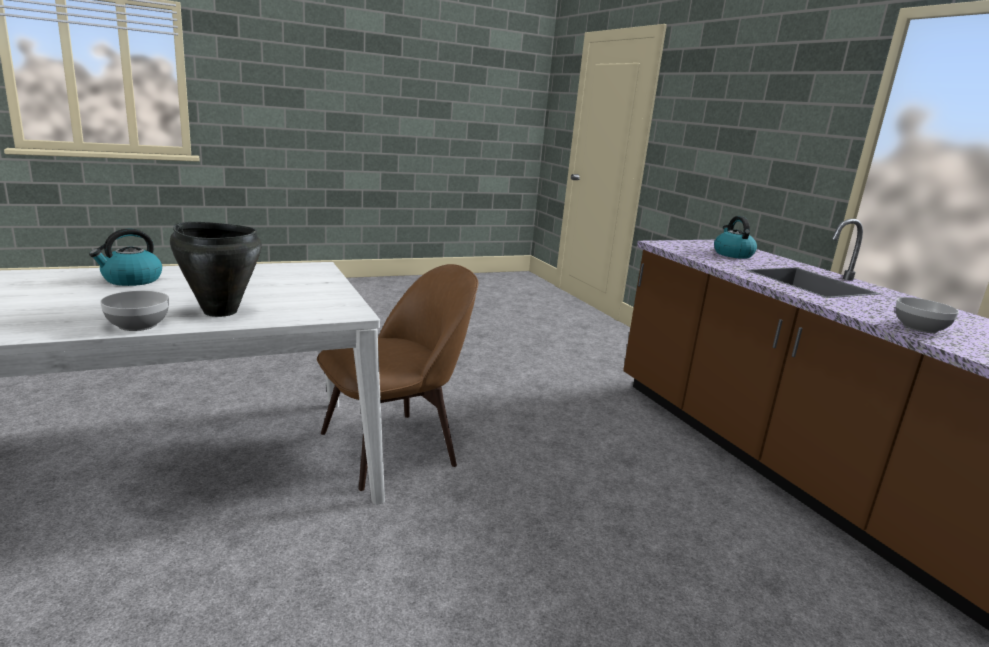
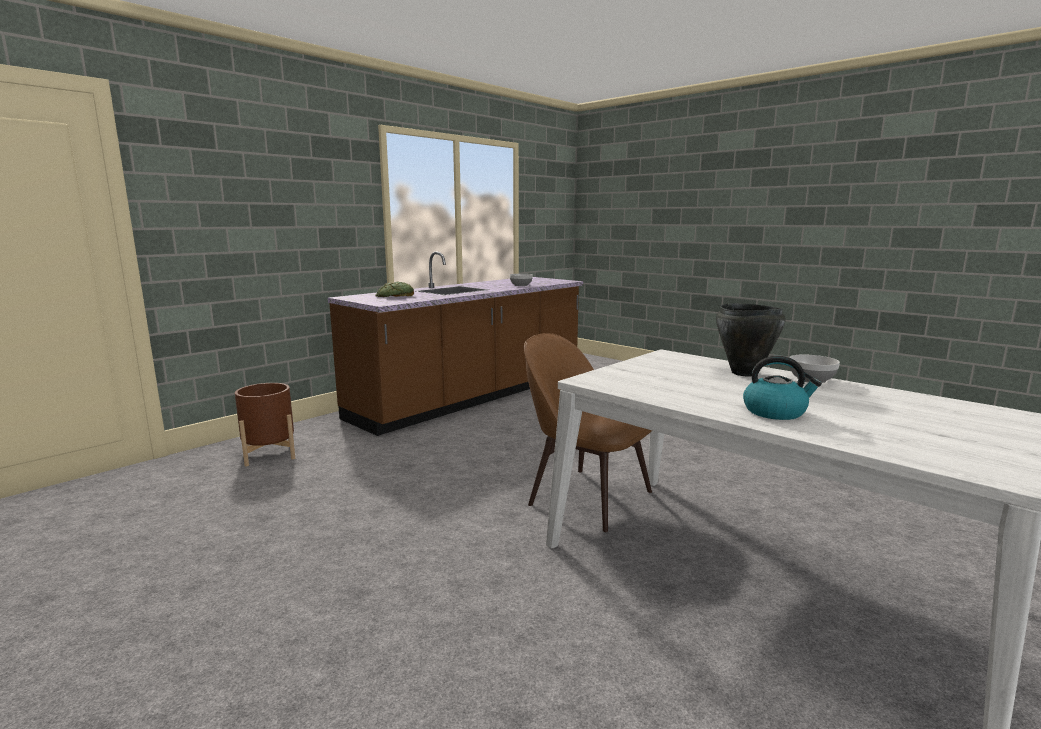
camera: 110 degrees left, 5 degrees down
kettle [714,216,757,259] -> bread [375,282,414,297]
none -> brown planter [235,383,295,467]

